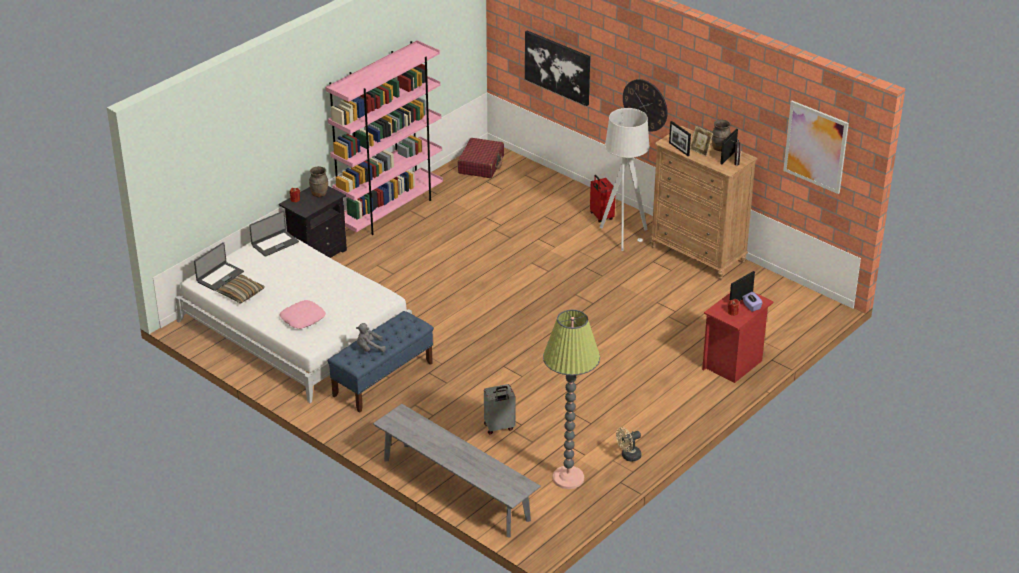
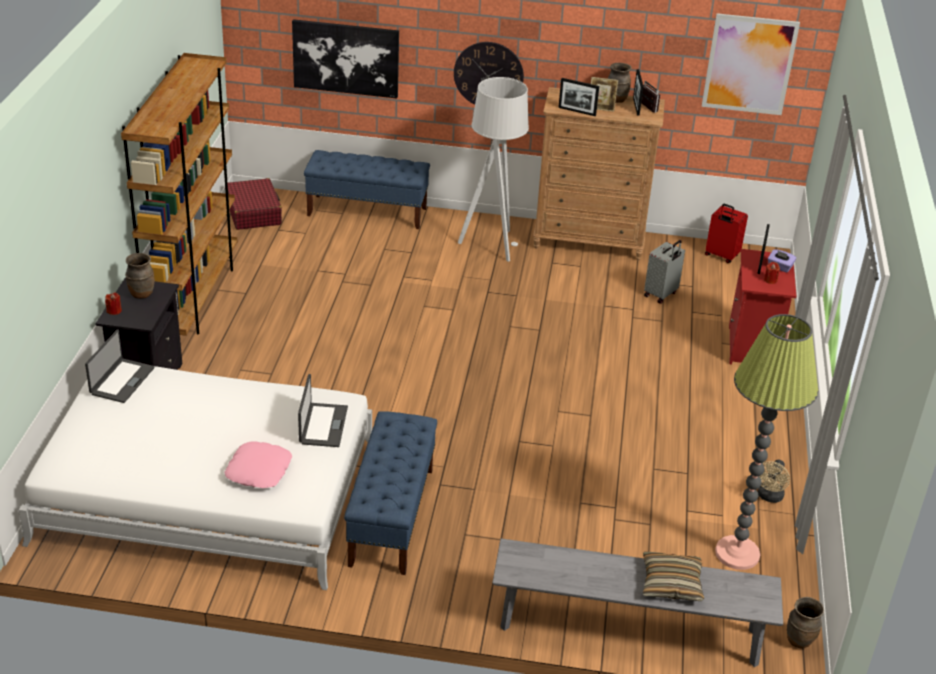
camera: 35 degrees left, 0 degrees up
laptop [194,242,244,291] -> laptop moved to [298,374,348,447]
pillow [216,274,265,304] -> pillow moved to [643,552,704,601]
pink bookcase [325,40,443,235] -> brown bookcase [121,53,237,336]
grey plush toy [356,323,386,352] -> none
grey suitcase [484,384,516,434] -> grey suitcase moved to [644,240,685,304]
red suitcase [590,175,616,222] -> red suitcase moved to [705,204,748,263]
none -> blue bench [304,150,430,229]
none -> brown vase [787,597,824,649]

